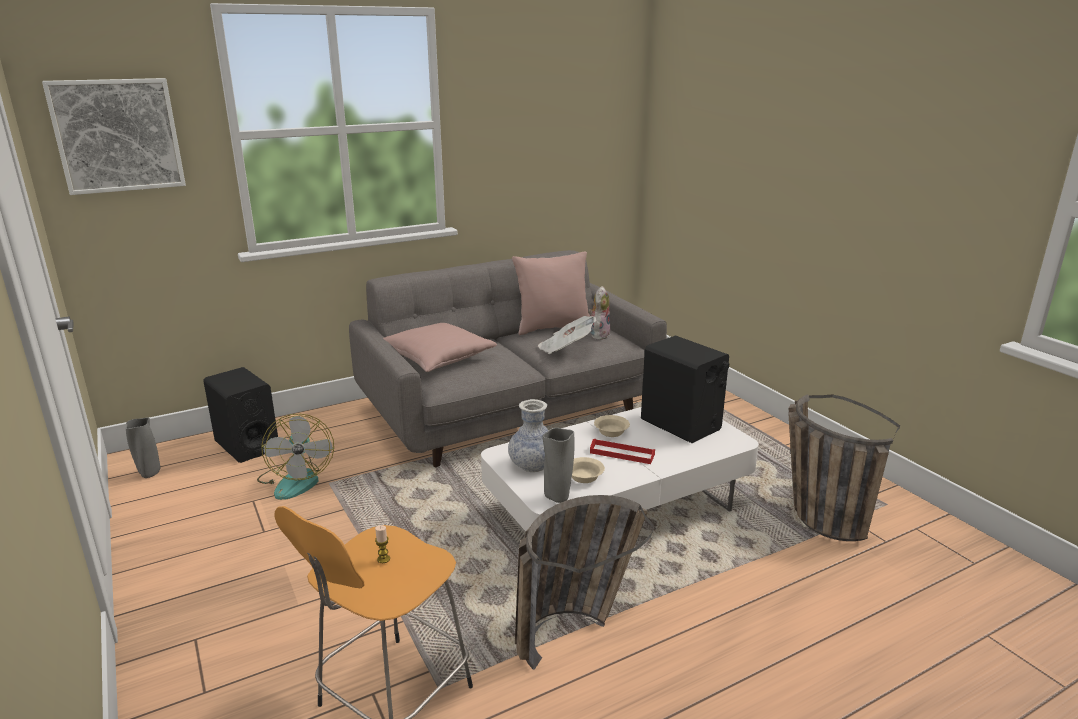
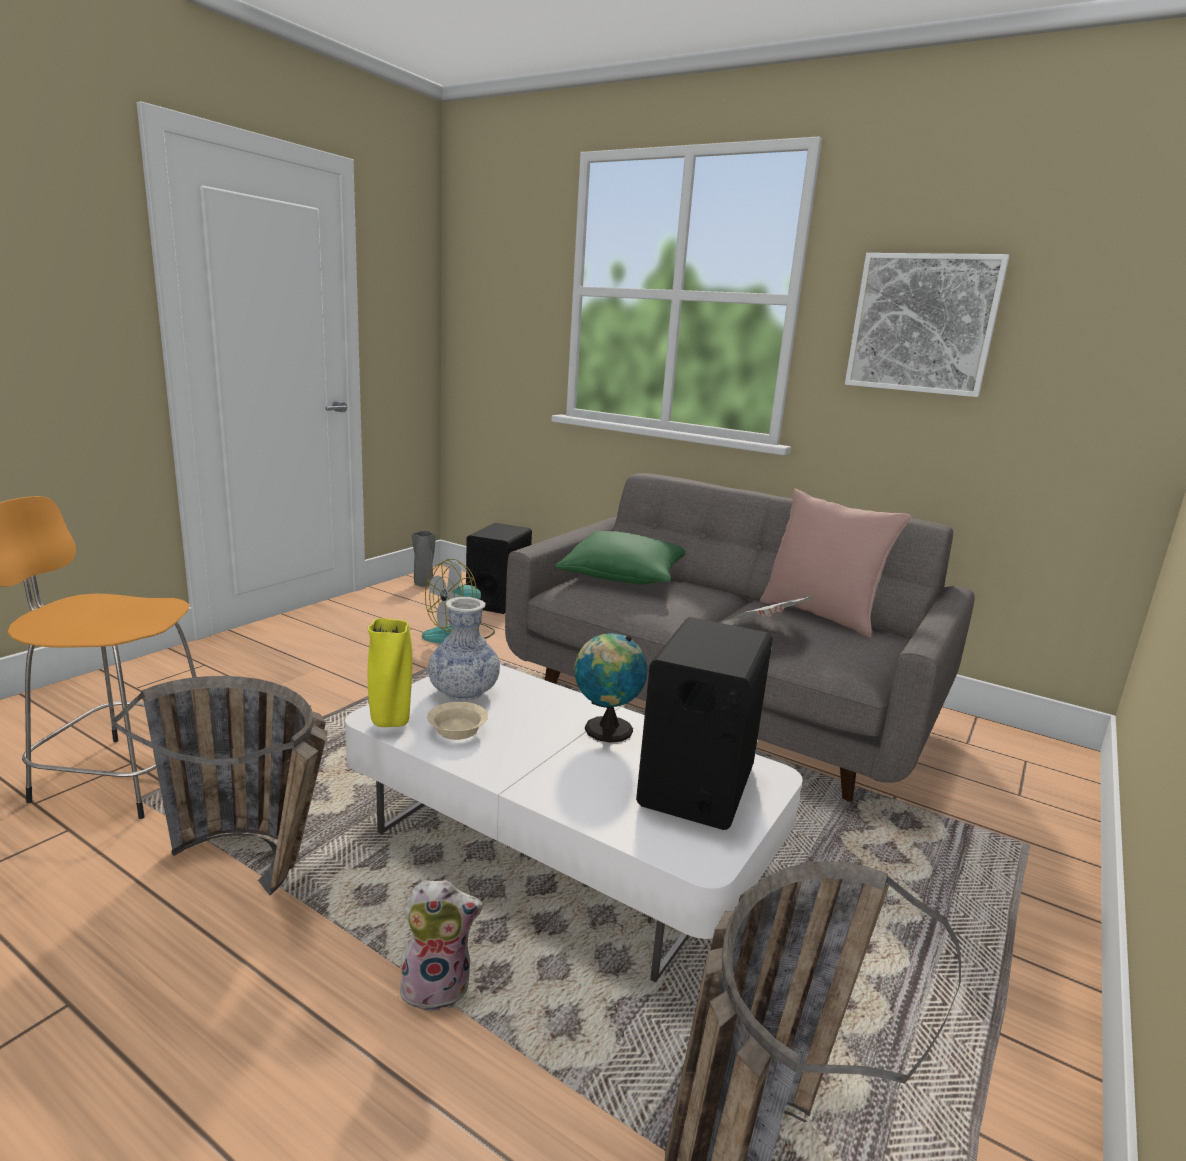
camera: 60 degrees right, 5 degrees down
picture [42,78,186,195] -> picture moved to [845,253,1009,397]
candle [375,525,390,563] -> none
pink pillow [383,323,497,372] -> green pillow [555,531,685,584]
grey vase [543,428,575,503] -> yellow vase [368,618,413,727]
plush toy [588,286,611,340] -> plush toy moved to [400,880,483,1012]
red tray [590,439,655,464] -> none
beige bowl [594,415,630,437] -> globe [574,633,648,743]

